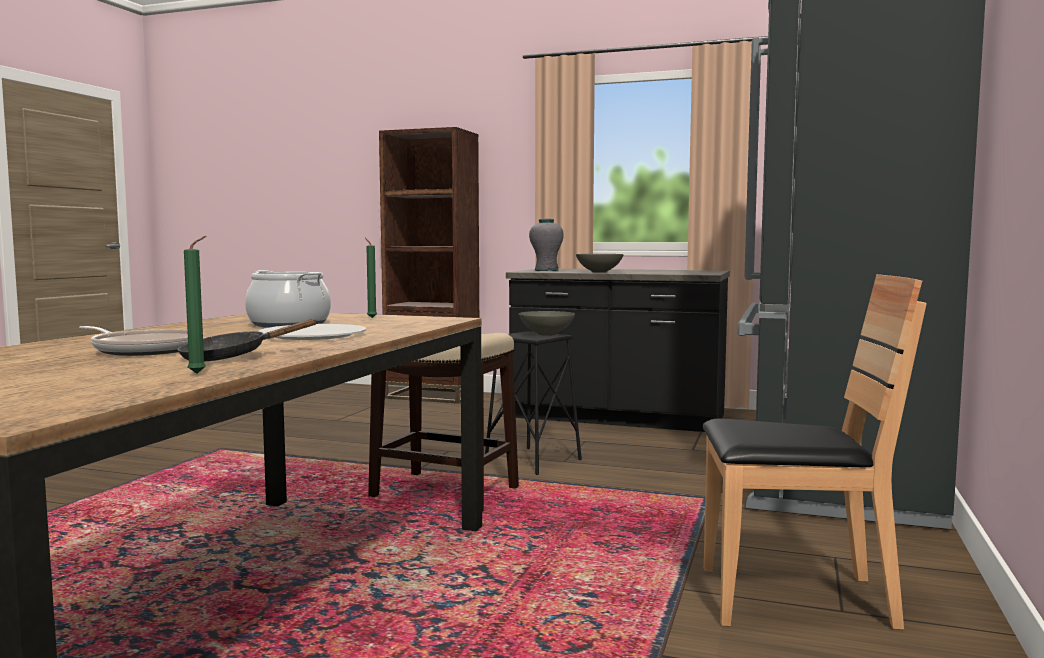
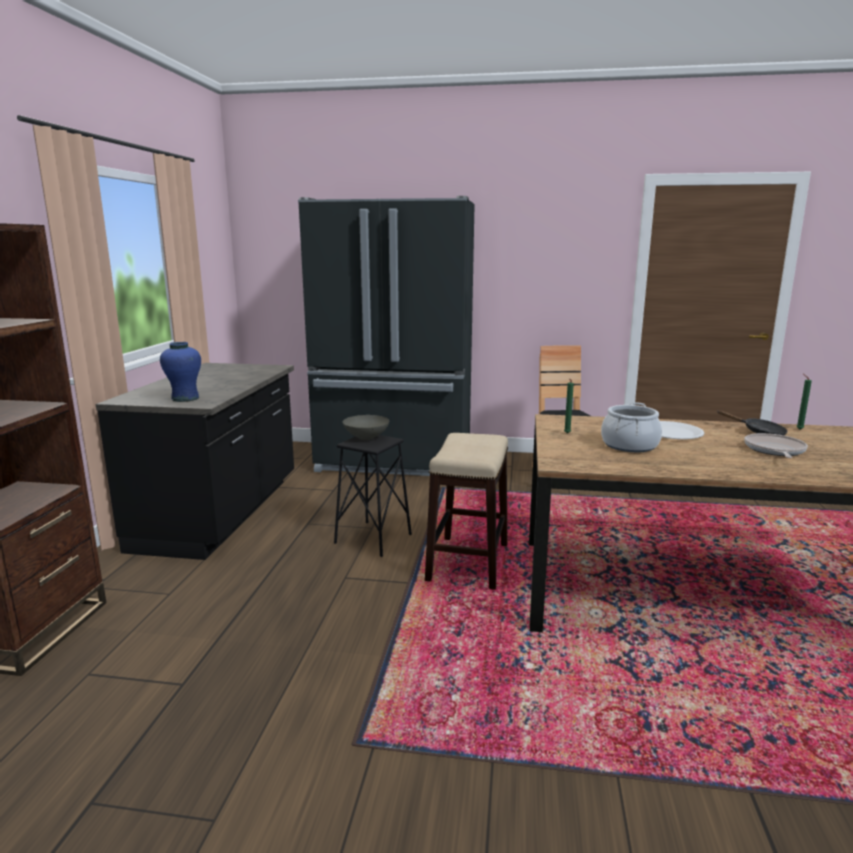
camera: 100 degrees left, 10 degrees up
grey vase [529,219,564,271] -> blue vase [160,342,201,402]
grey bowl [576,254,623,273] -> none

